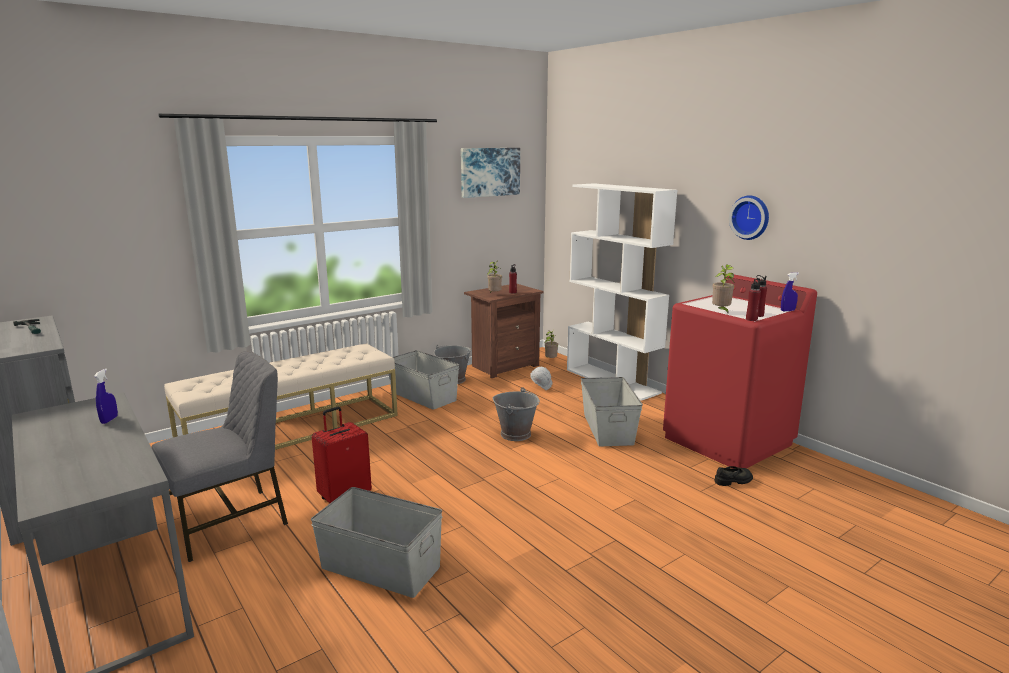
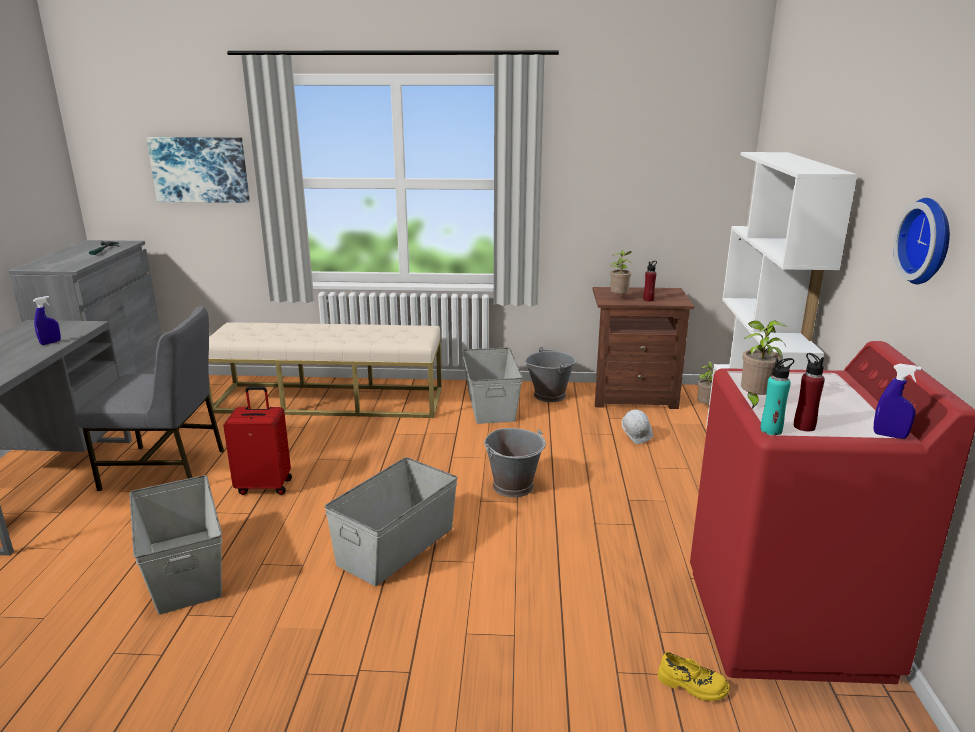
camera: 40 degrees right, 5 degrees up
picture [461,148,520,198] -> picture moved to [146,137,250,203]
grey storage box [581,377,643,447] -> grey storage box moved to [325,457,458,586]
black shoe [714,466,753,486] -> yellow shoe [658,652,730,701]
red bottle [746,278,761,321] -> turquoise bottle [760,358,794,435]

